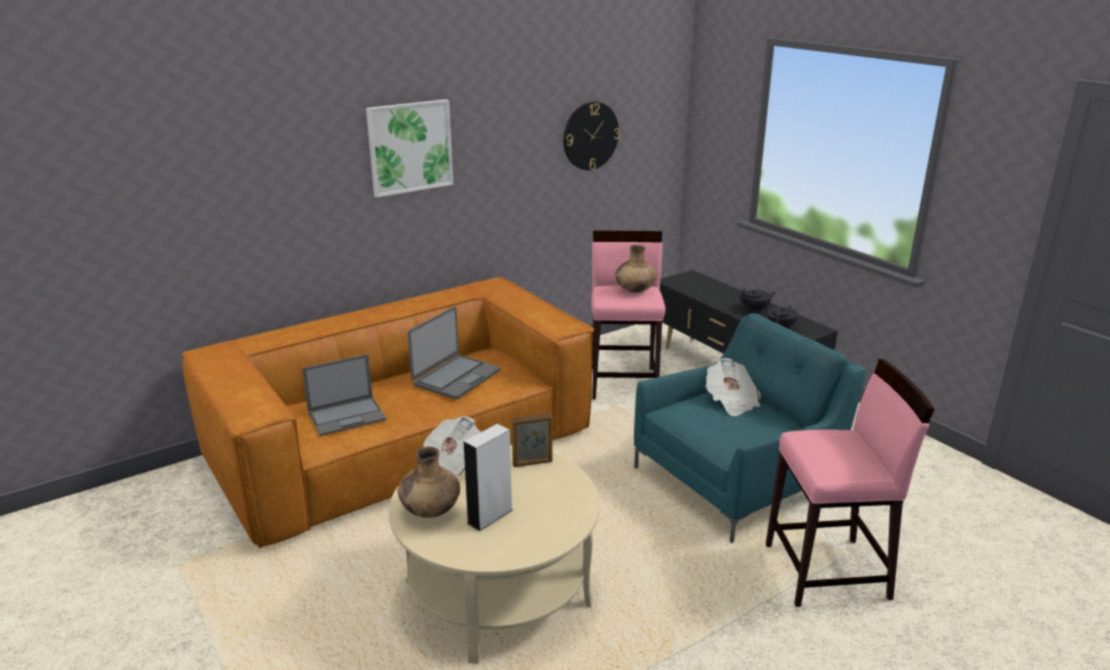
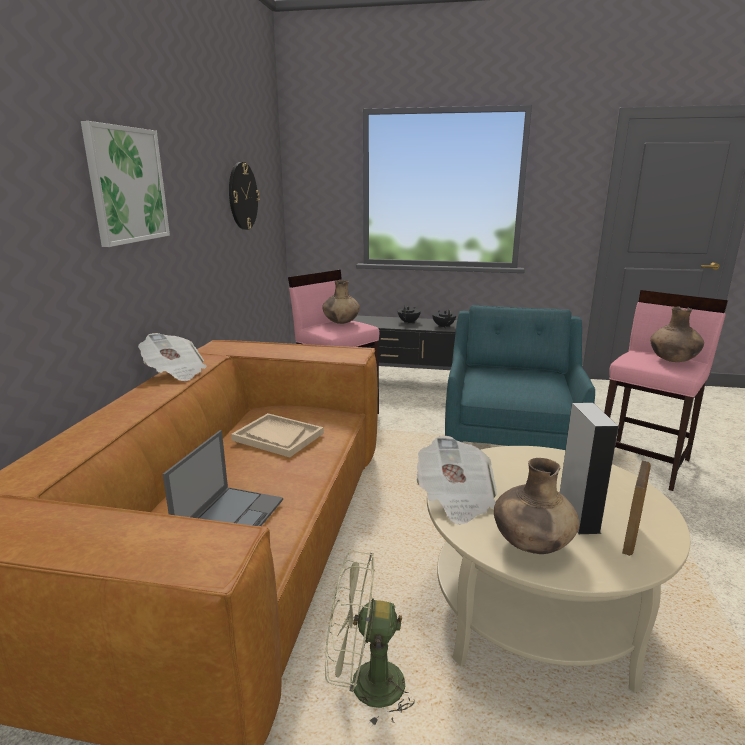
camera: 45 degrees left, 5 degrees down
laptop [408,307,500,399] -> beige tray [231,413,324,457]
picture frame [512,413,553,467] -> picture frame moved to [622,461,651,556]
newspaper [706,358,761,416] -> newspaper moved to [138,333,207,381]
none -> green fan [325,551,415,727]
none -> brown vase [650,307,704,362]

